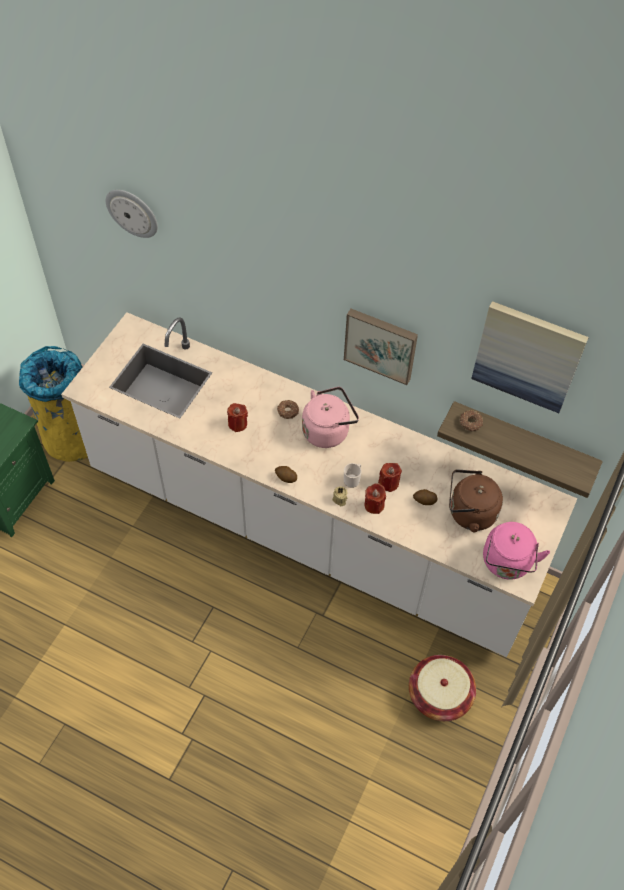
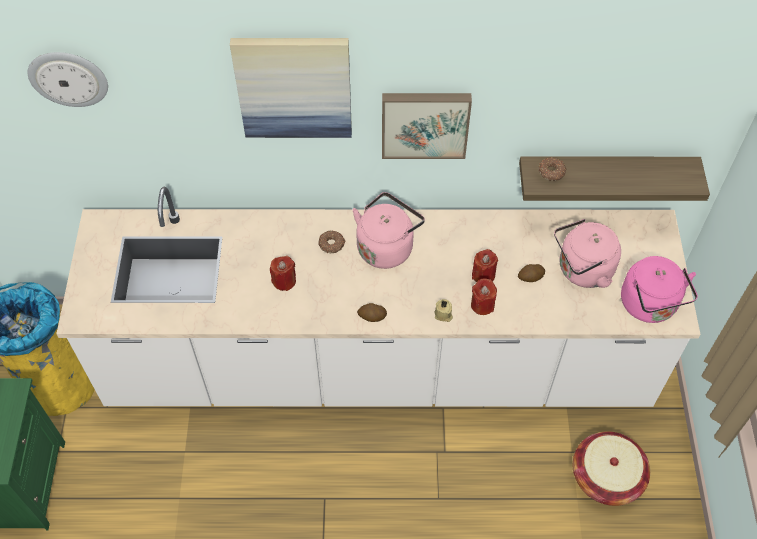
camera: 25 degrees left, 0 degrees up
mug [344,463,361,488] -> none
brown kettle [449,470,503,533] -> pink kettle [554,219,621,288]
picture [471,301,589,413] -> picture moved to [230,38,352,138]

